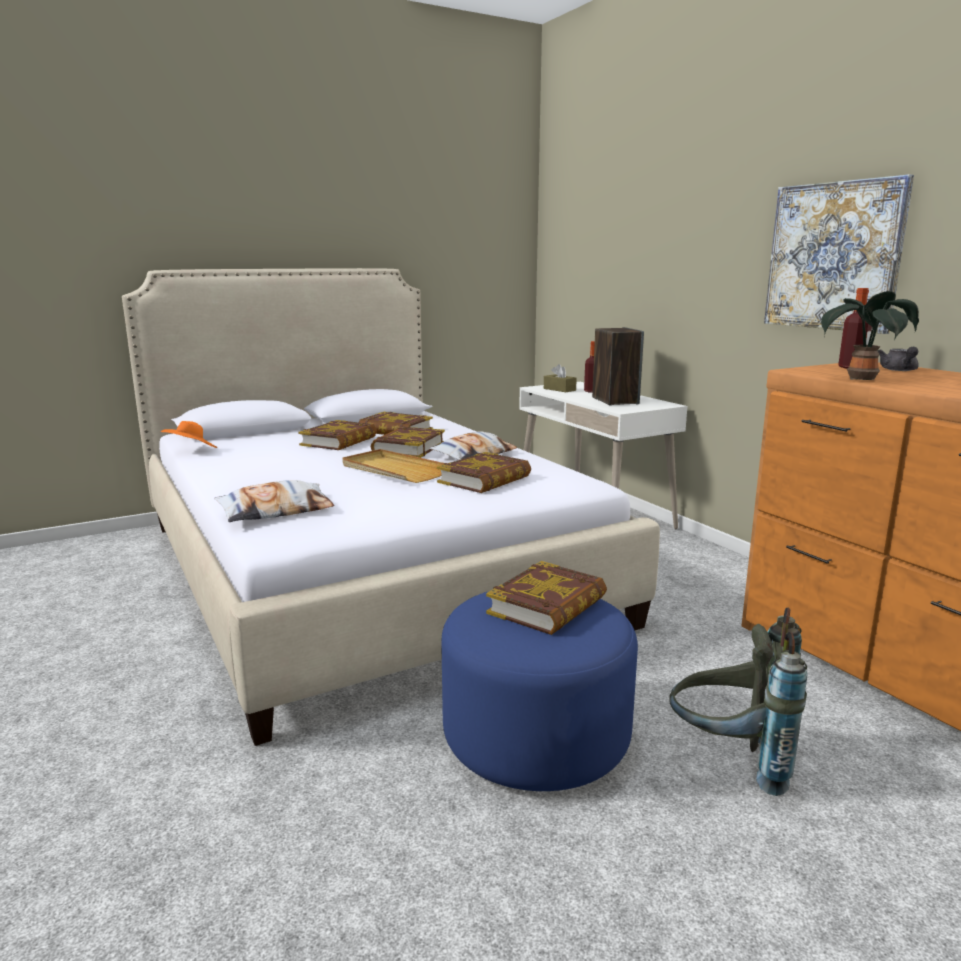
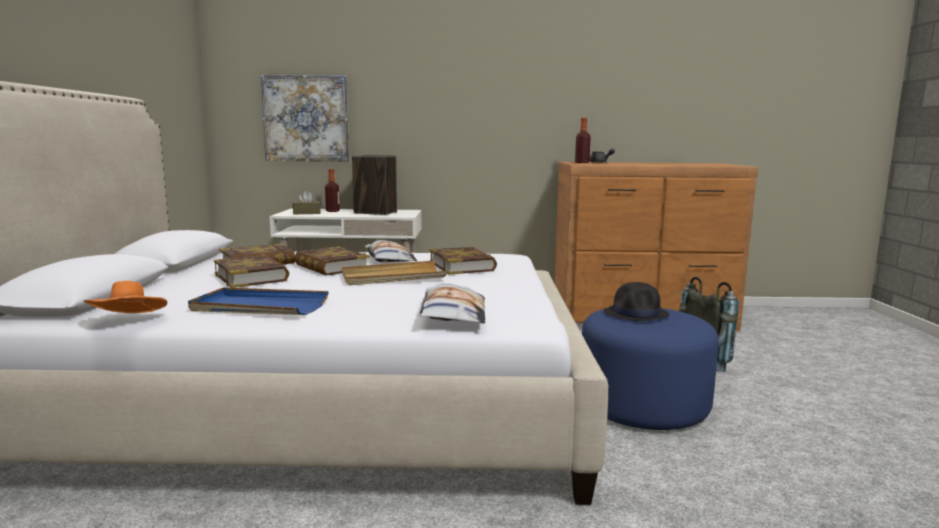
camera: 60 degrees left, 5 degrees down
book [486,561,607,635] -> black hat [604,282,670,321]
picture [764,174,914,334] -> picture moved to [261,75,349,162]
potted plant [821,291,919,380] -> none
none -> blue tray [188,287,329,315]

